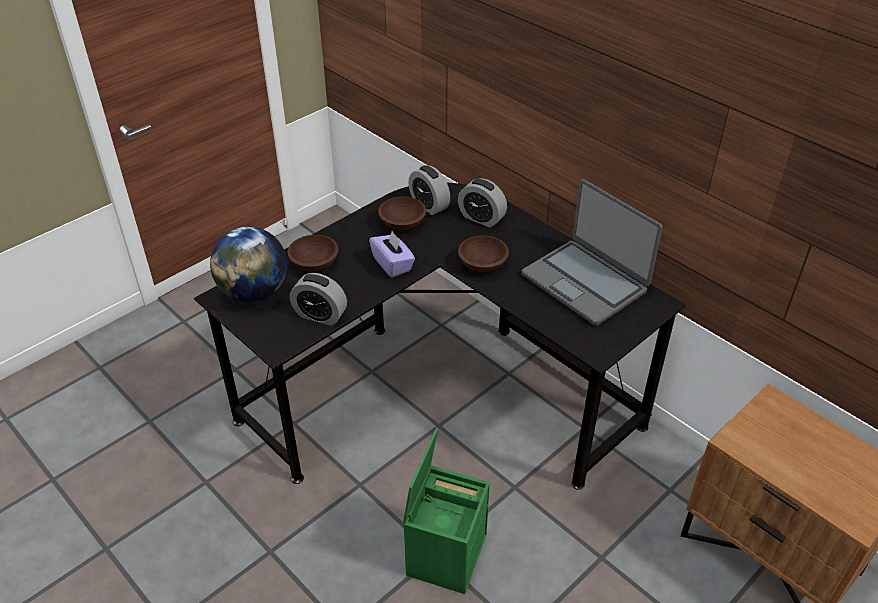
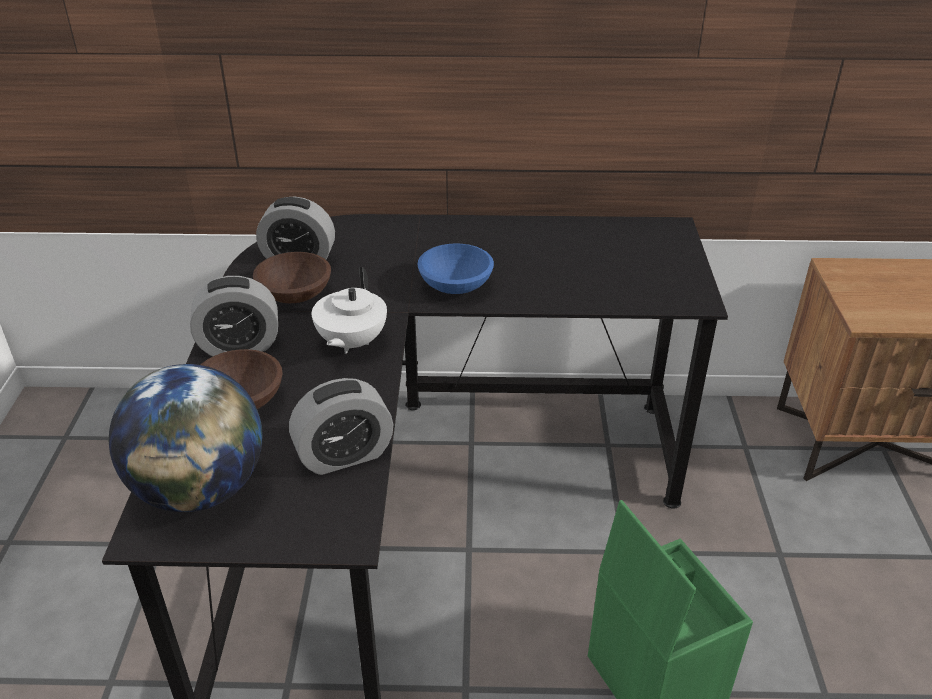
camera: 45 degrees left, 5 degrees down
purple tissue box [369,231,415,278] -> white teapot [312,267,387,354]
alarm clock [458,178,507,228] -> alarm clock moved to [190,276,278,356]
brown bowl [458,235,509,272] -> blue bowl [417,243,494,294]
laptop [522,179,663,326] -> none

